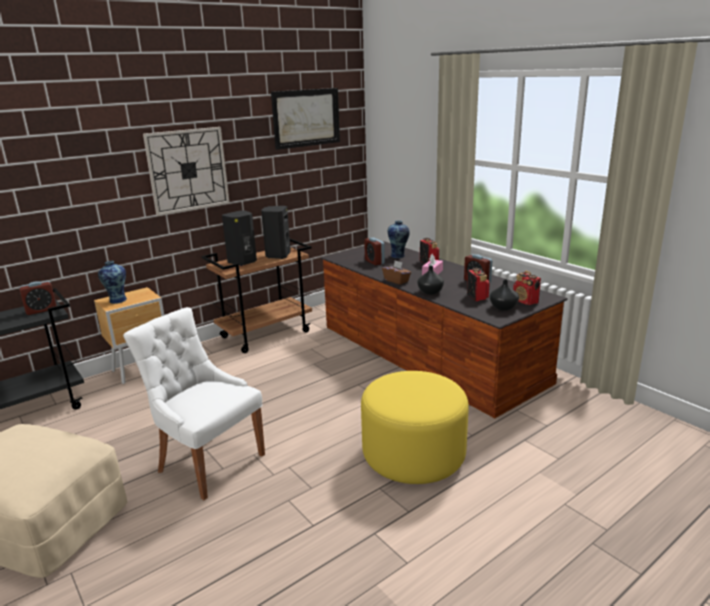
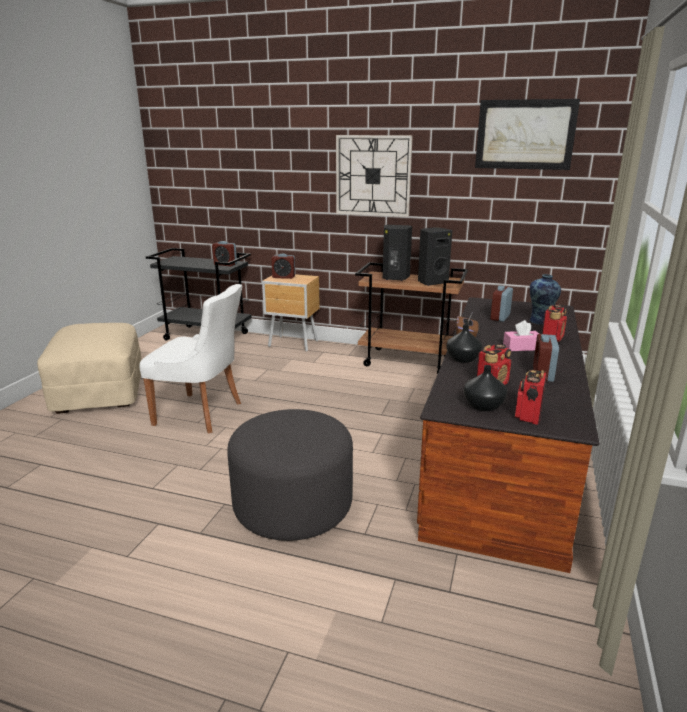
camera: 55 degrees right, 0 degrees up
vase [98,261,127,304] -> alarm clock [271,254,295,279]
white chair [123,307,265,500] -> white chair turned 105 degrees clockwise [139,284,242,434]
yellow ottoman [361,371,469,484] -> grey ottoman [227,409,353,541]

